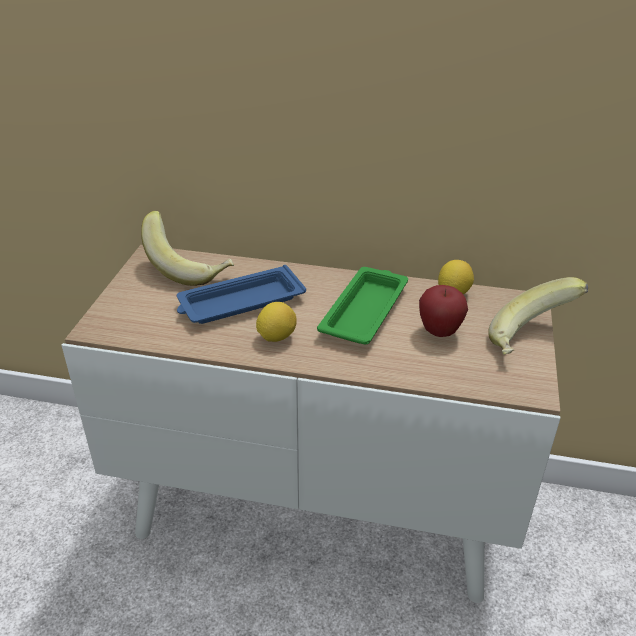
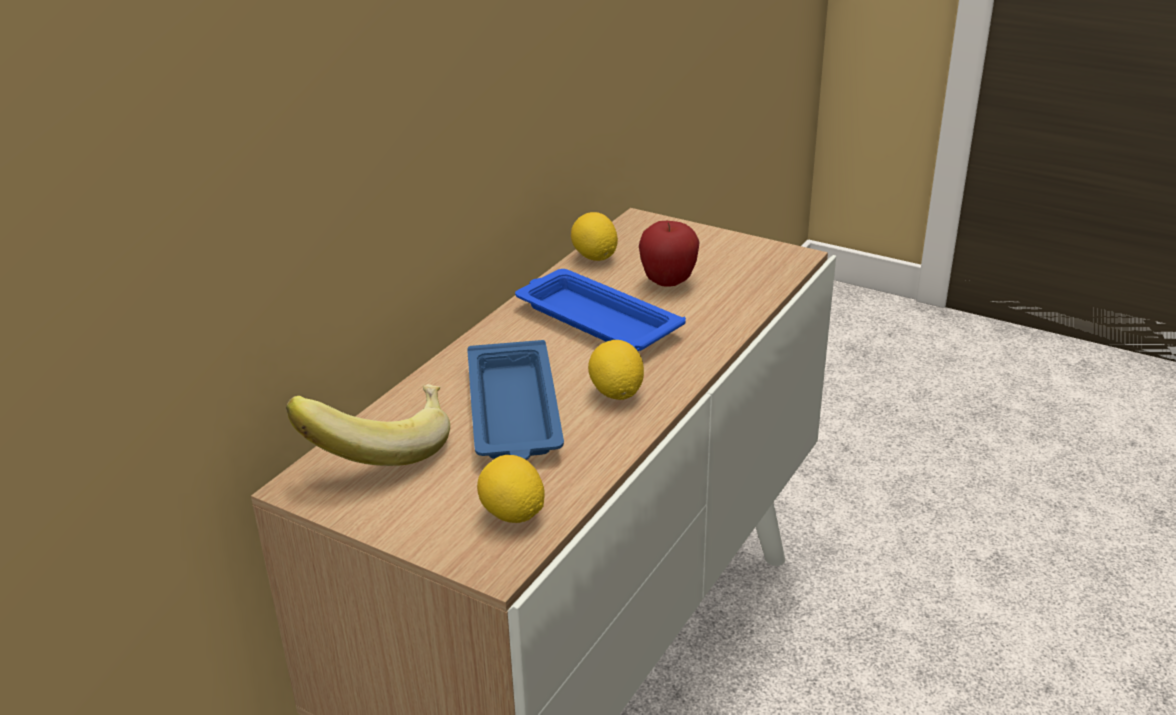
camera: 70 degrees left, 5 degrees down
green tray [317,267,408,345] -> blue tray [515,269,686,351]
banana [488,277,588,355] -> none
none -> lemon [477,455,545,523]

